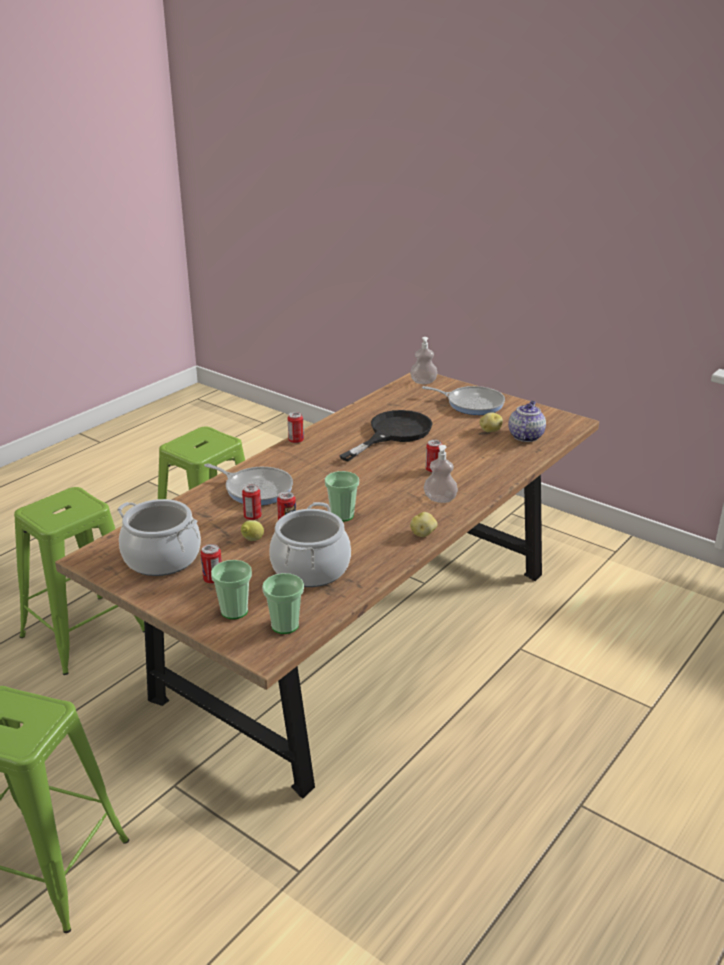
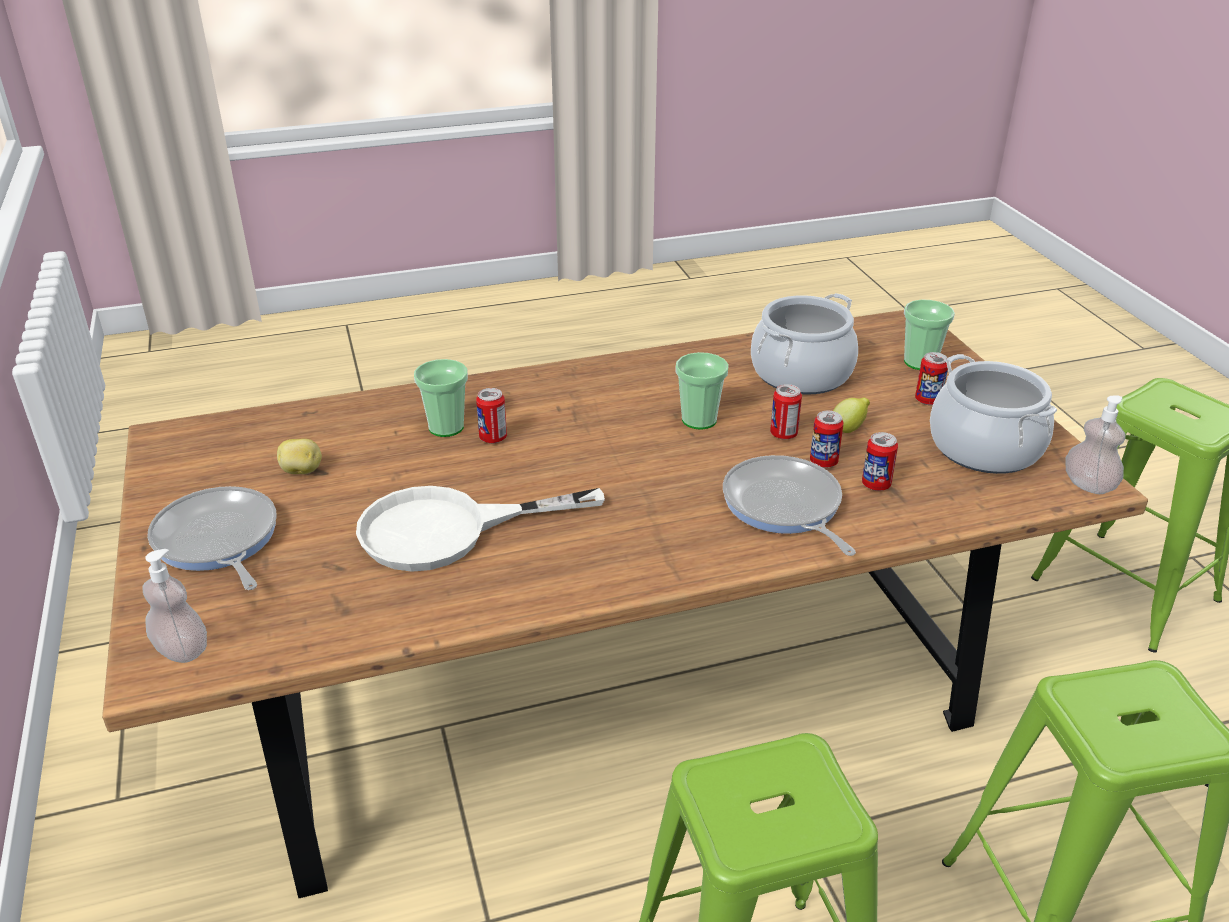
camera: 145 degrees left, 5 degrees up
cup [262,573,304,634] -> cup moved to [414,359,468,437]
can [288,412,304,443] -> can moved to [862,432,898,491]
black frying pan [339,410,433,462] -> white frying pan [356,486,605,572]
potato [410,512,438,537] -> none
soap dispenser [424,445,458,503] -> soap dispenser moved to [1065,396,1125,494]
teapot [508,401,546,442] -> none

